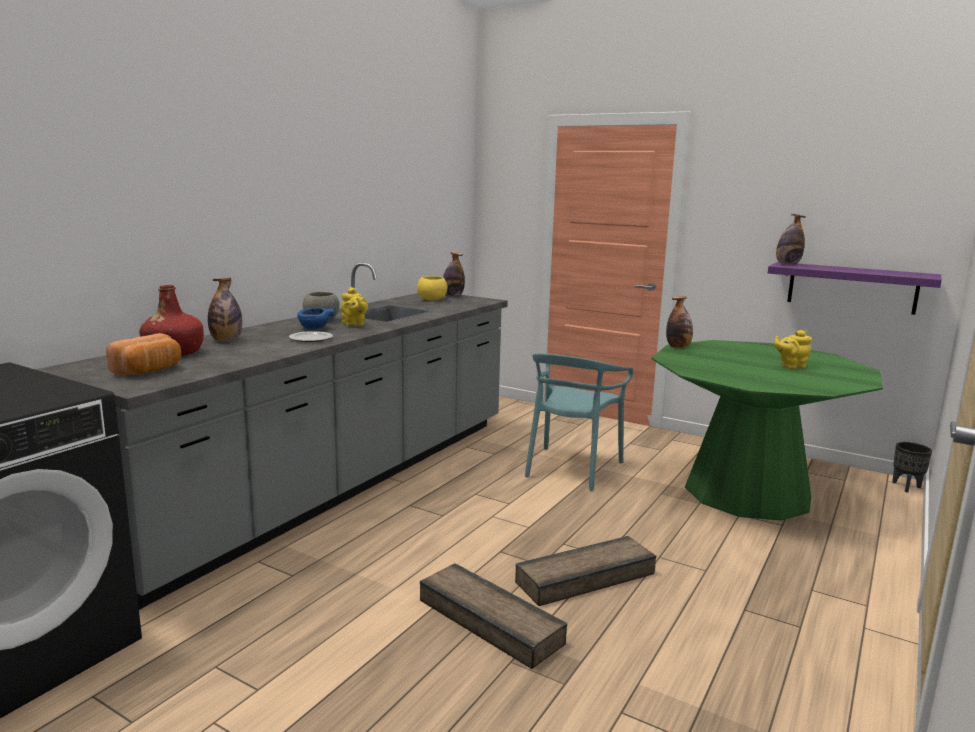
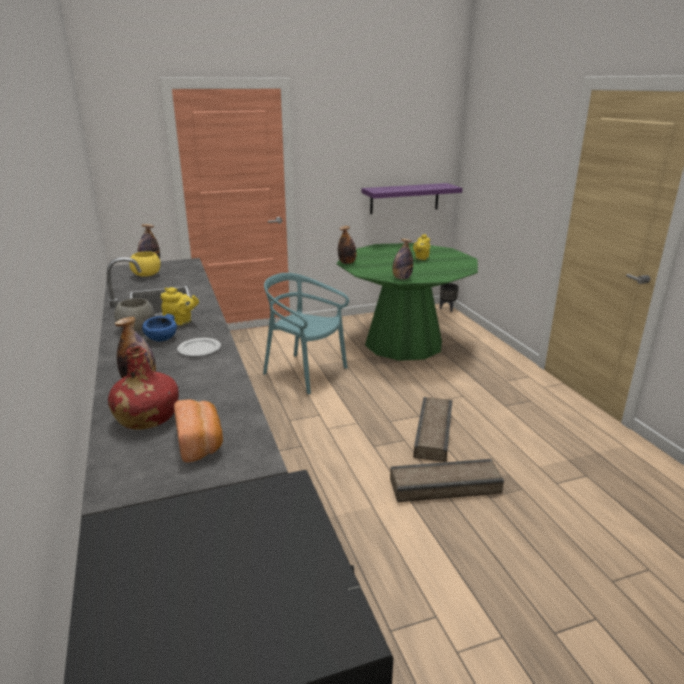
camera: 50 degrees left, 10 degrees up
turquoise chair [525,353,633,490] -> turquoise chair turned 150 degrees clockwise [263,273,349,394]
bottle [776,214,806,265] -> bottle moved to [392,239,413,279]

